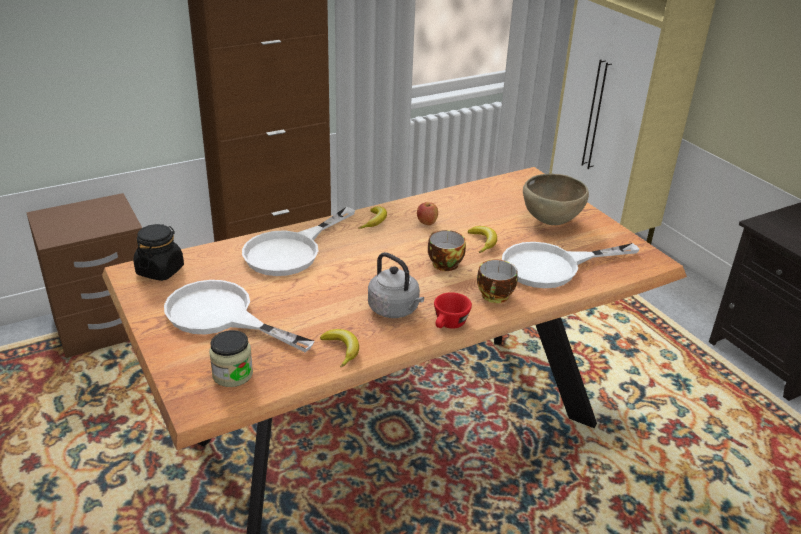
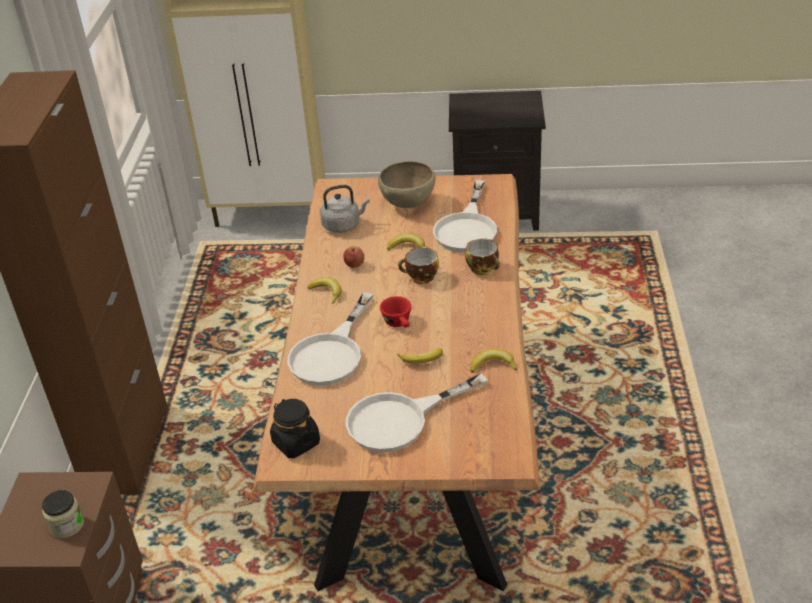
camera: 55 degrees left, 5 degrees up
jar [209,330,253,387] -> jar moved to [42,490,84,538]
white frying pan [242,207,355,276] -> white frying pan turned 45 degrees clockwise [287,292,373,386]
grey kettle [368,252,424,318] -> grey kettle moved to [320,185,370,233]
red cup [434,292,472,329] -> red cup moved to [380,296,411,327]
none -> banana [397,348,443,363]

